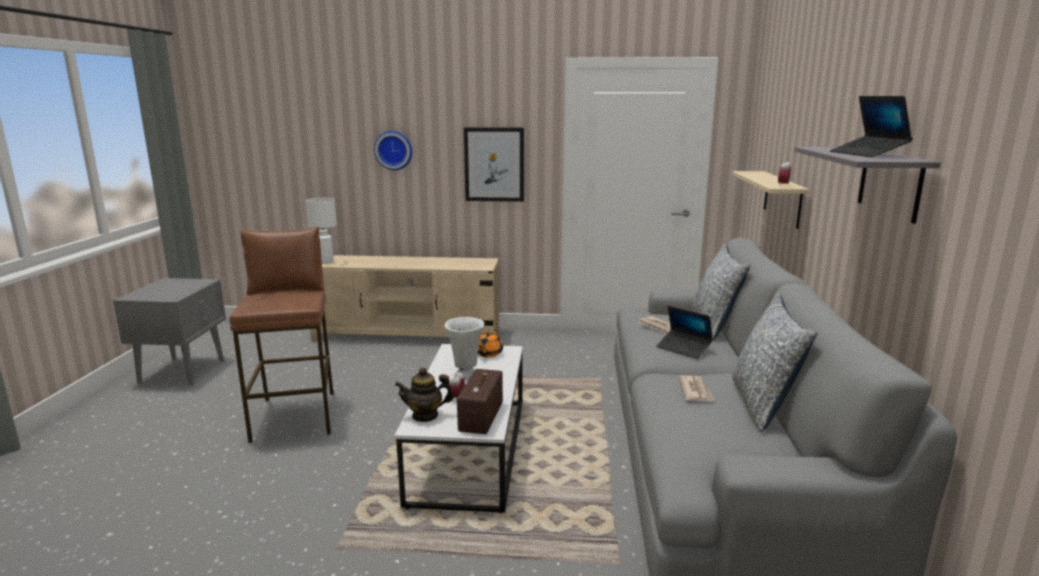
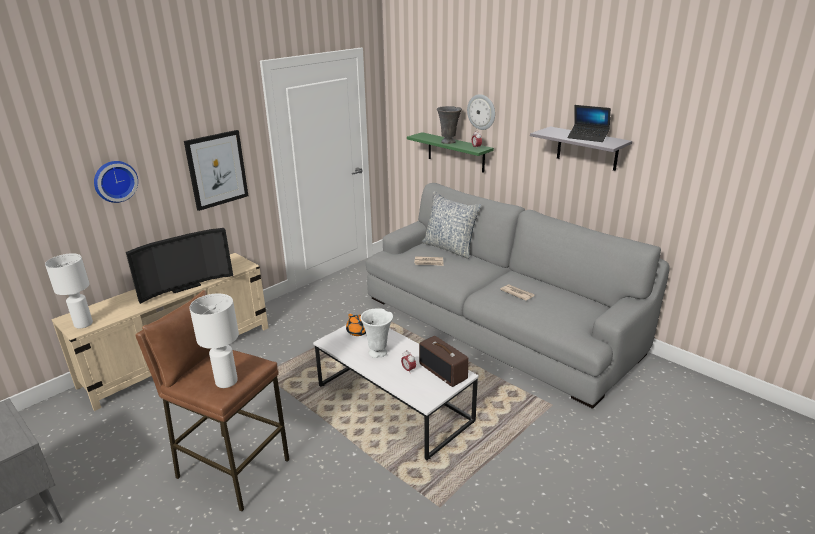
camera: 50 degrees left, 10 degrees up
teapot [395,367,454,422] -> none
laptop [656,306,713,359] -> none
beige shelf [732,171,809,229] -> green shelf [407,132,494,173]
pillow [732,293,817,432] -> none
none -> television [126,228,233,304]
none -> white table lamp [189,294,239,388]
none -> grey vase [437,106,462,144]
none -> wall clock [467,94,495,130]

